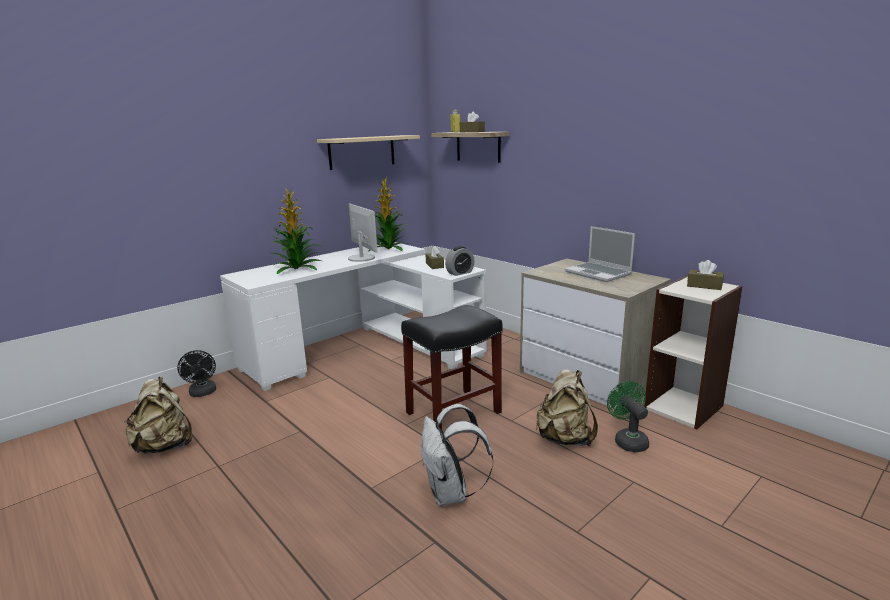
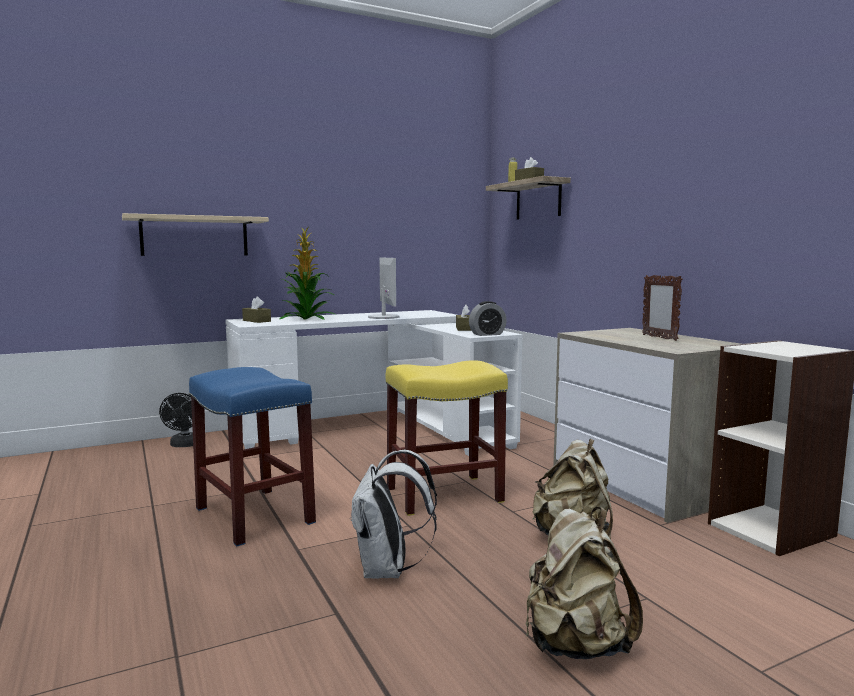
camera: 15 degrees right, 10 degrees down
beige backpack [124,377,192,454] -> beige backpack moved to [526,507,643,659]
beige shelf [317,135,420,170] -> beige shelf moved to [122,213,269,256]
potted plant [368,177,409,252] -> none
black stool [401,305,503,429] -> yellow stool [386,360,508,516]
laptop [565,226,635,282] -> picture frame [642,275,682,341]
green fan [607,381,649,452] -> none
brown tissue box [687,260,724,290] -> brown tissue box moved to [242,297,271,323]
none -> blue stool [189,367,316,546]

